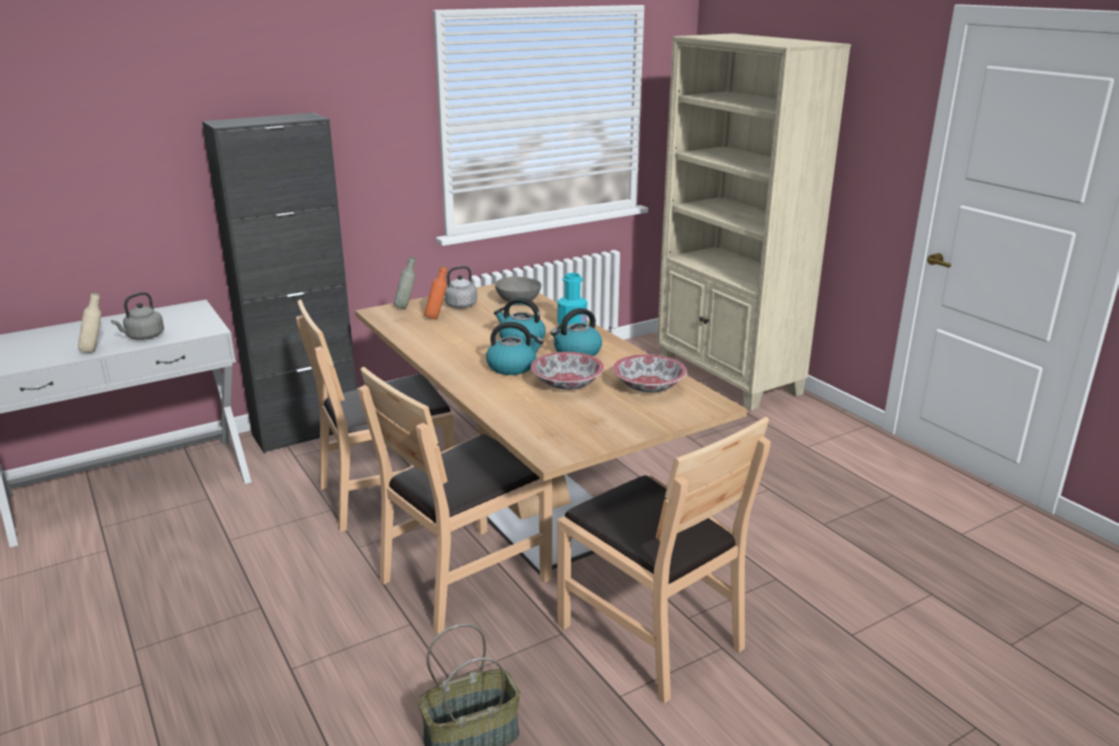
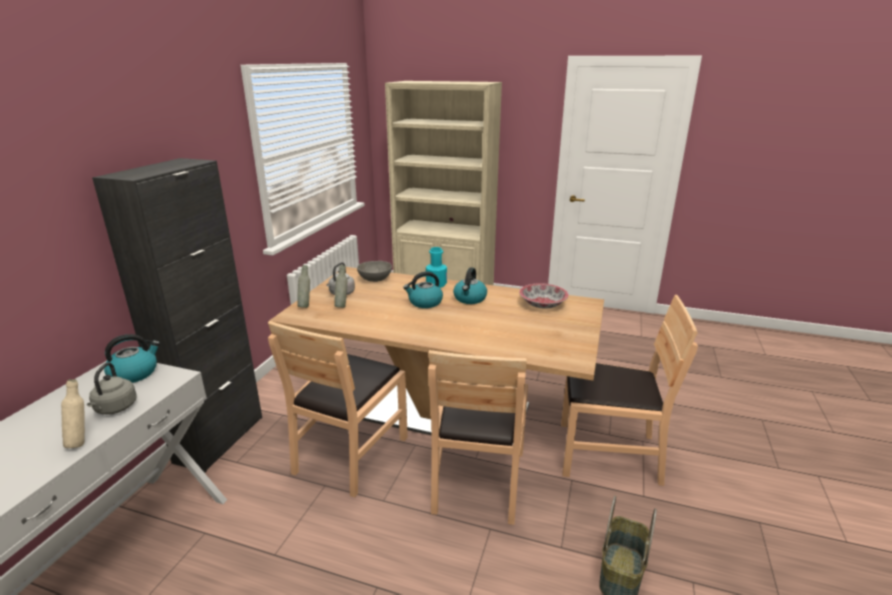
camera: 40 degrees left, 0 degrees up
orange bottle [424,266,447,319] -> grey bottle [334,265,348,308]
kettle [486,322,544,375] -> kettle moved to [104,334,160,383]
bowl [531,352,604,390] -> none

